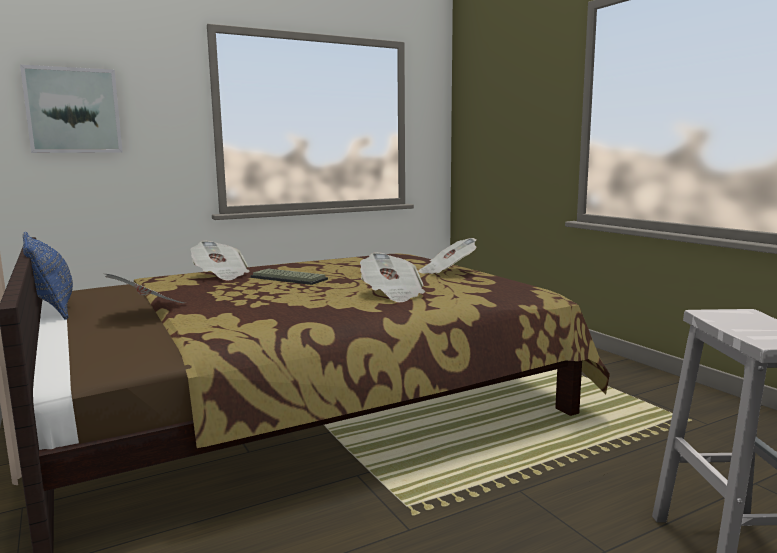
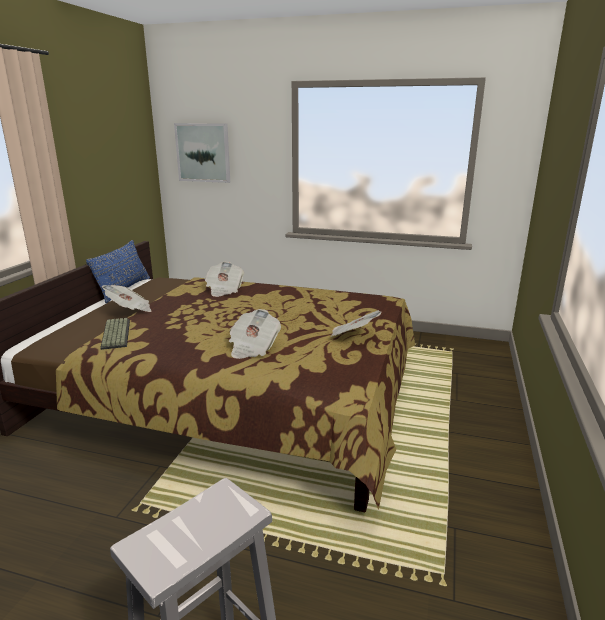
camera: 45 degrees right, 10 degrees up
keyboard [251,269,328,285] -> keyboard moved to [100,318,130,350]

